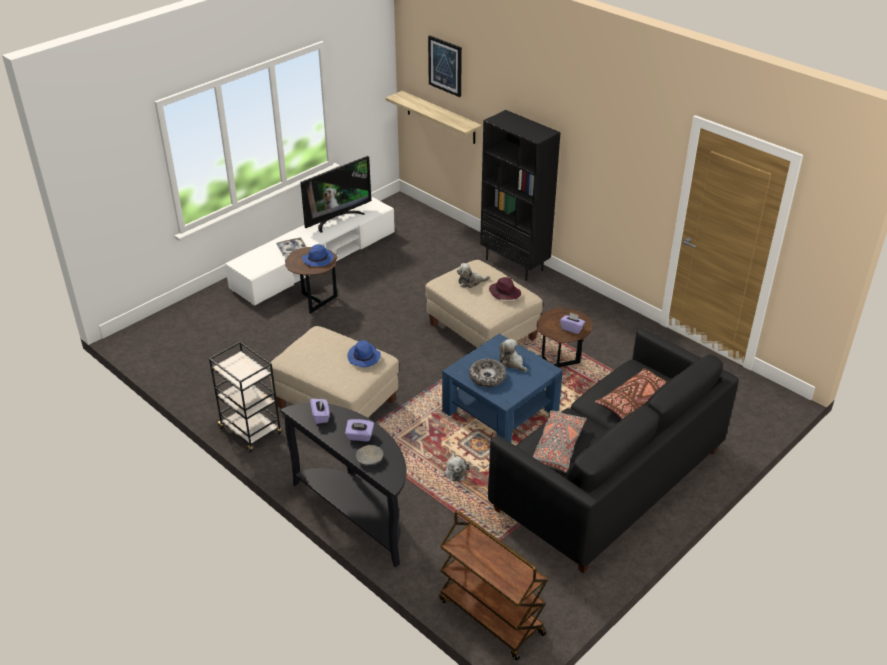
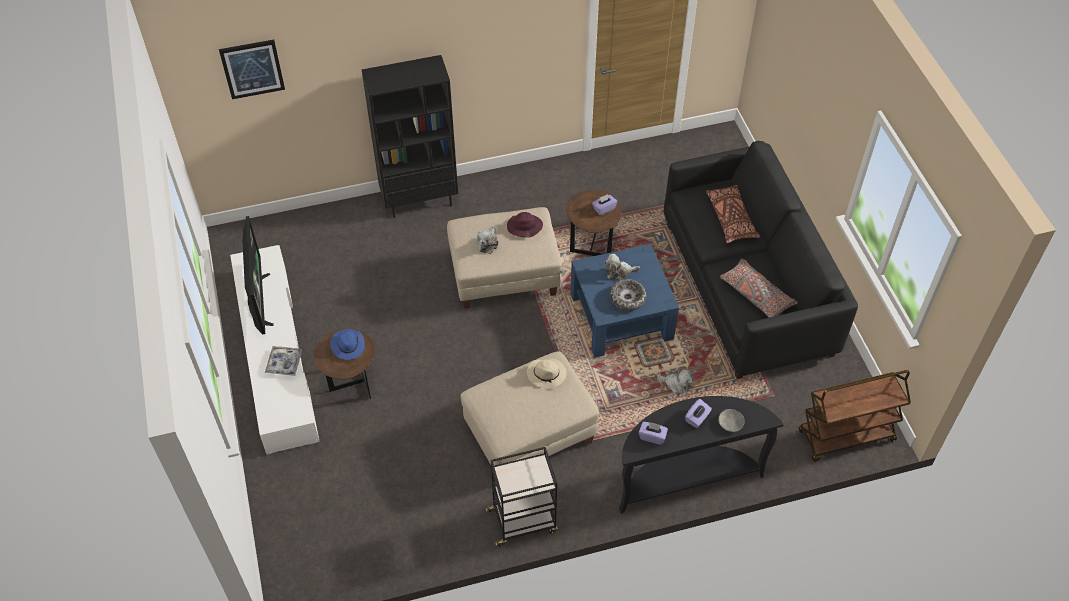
camera: 60 degrees left, 15 degrees up
blue hat [347,340,381,367] -> beige hat [527,359,566,389]
shelf [386,91,482,144] -> none

